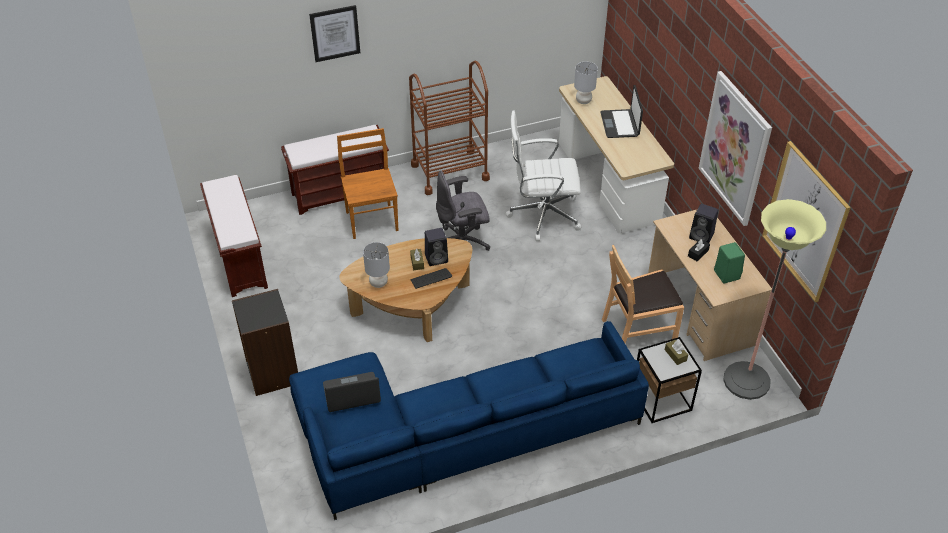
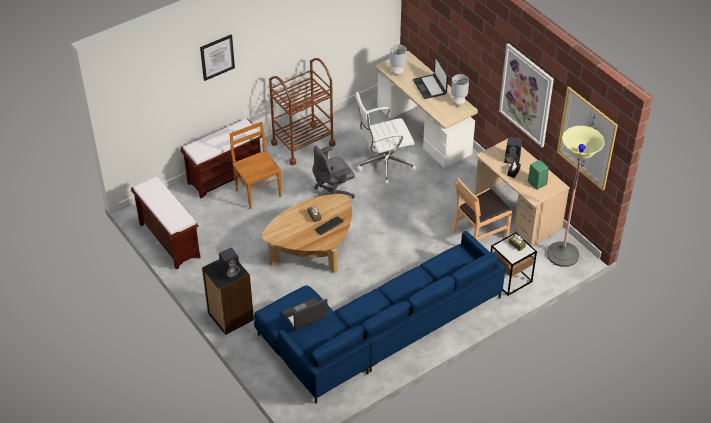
camera: 15 degrees left, 0 degrees up
grey table lamp [363,242,390,288] -> grey table lamp moved to [451,74,469,106]
black speaker [425,228,448,266] -> black speaker moved to [219,248,241,279]

